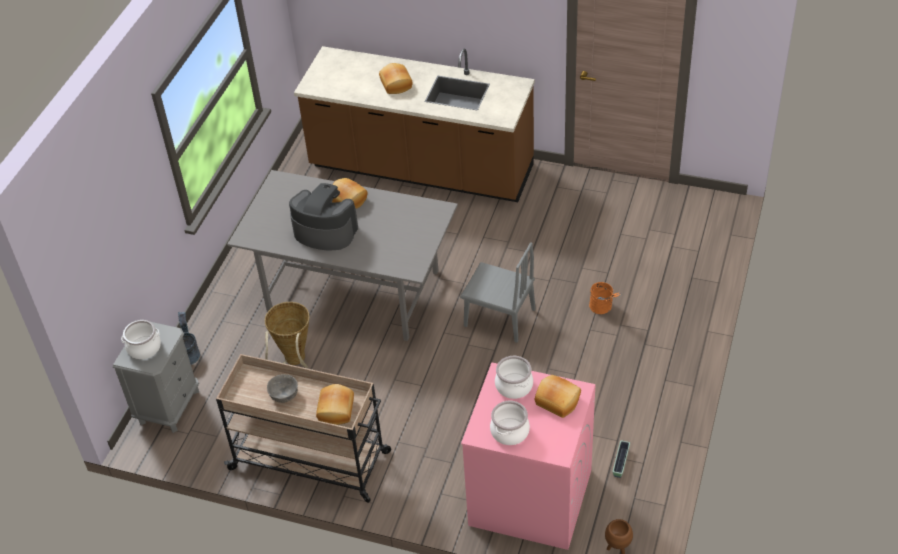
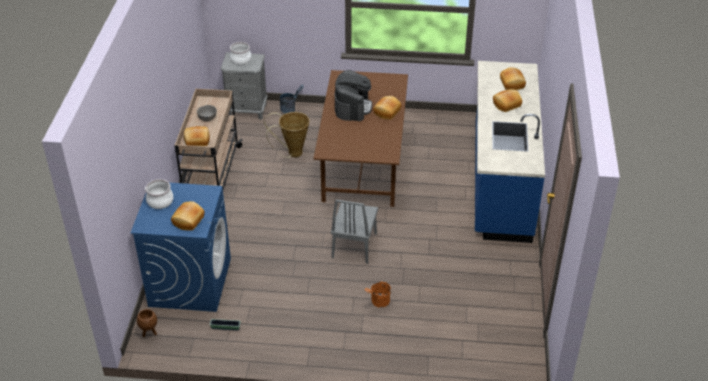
camera: 75 degrees right, 5 degrees down
grey dining table [227,170,458,341] -> brown dining table [314,70,408,207]
brown counter [294,46,535,202] -> blue counter [475,61,545,243]
pink washing machine [461,363,595,550] -> blue washing machine [131,183,231,312]
cooking pot [495,356,533,399] -> none
none -> bread [500,67,526,90]

